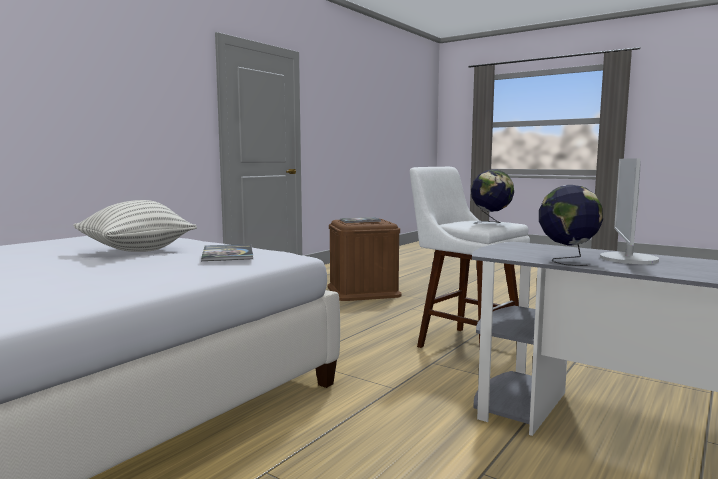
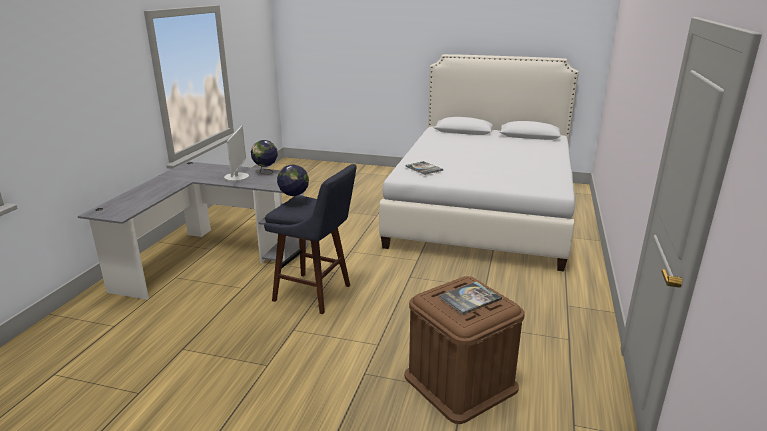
camera: 160 degrees right, 15 degrees up
pillow [73,200,197,252] -> none
white stool [410,167,530,351] -> blue stool [264,164,357,314]

